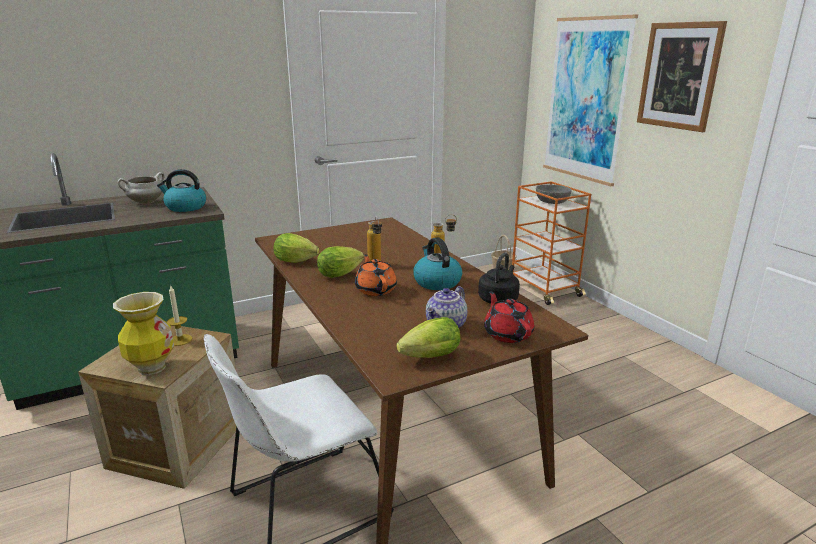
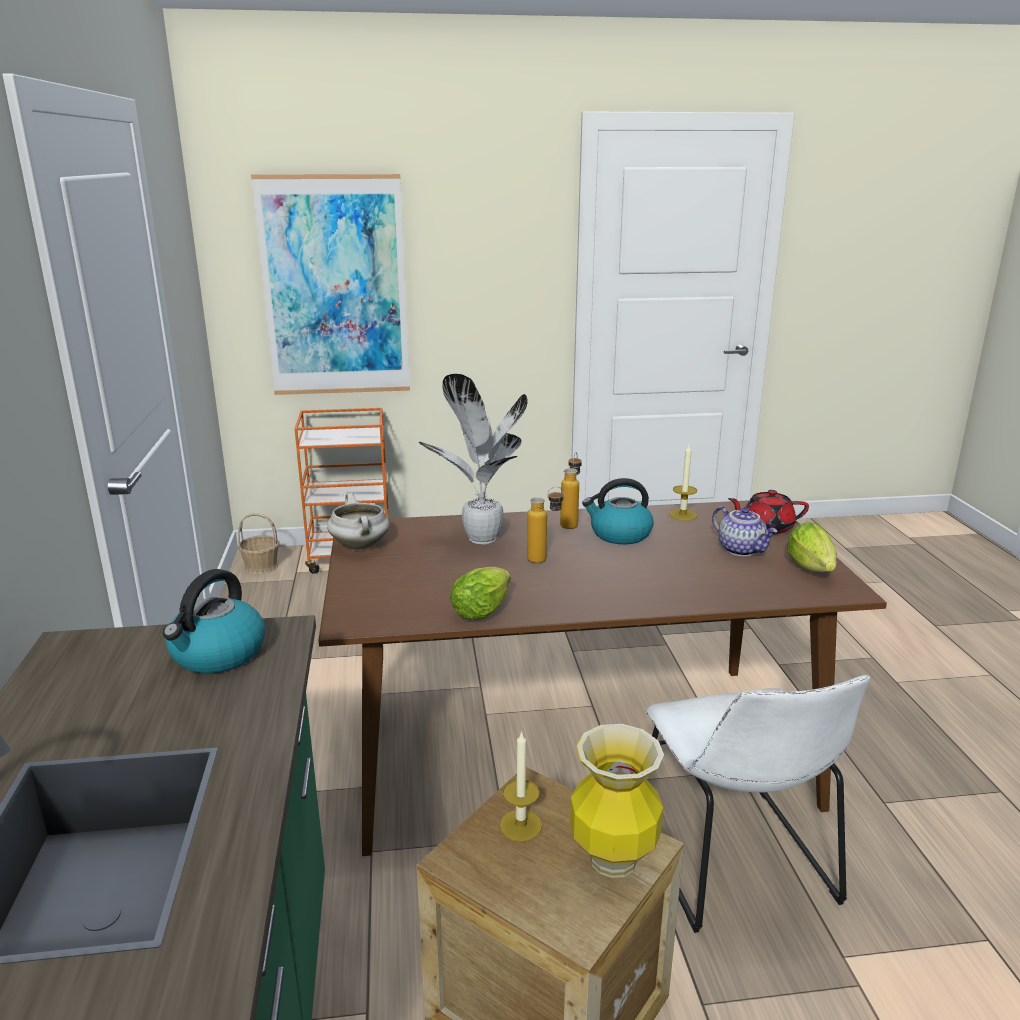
camera: 70 degrees left, 0 degrees up
white cooking pot [118,172,165,204] -> white cooking pot moved to [327,493,390,550]
lettuce [317,246,364,278] -> none
orange teapot [355,254,397,296] -> none
black kettle [478,252,520,304] -> candle [669,445,697,521]
grey bowl [536,185,572,204] -> none
picture [637,21,727,132] -> none
none -> potted plant [419,374,528,545]

